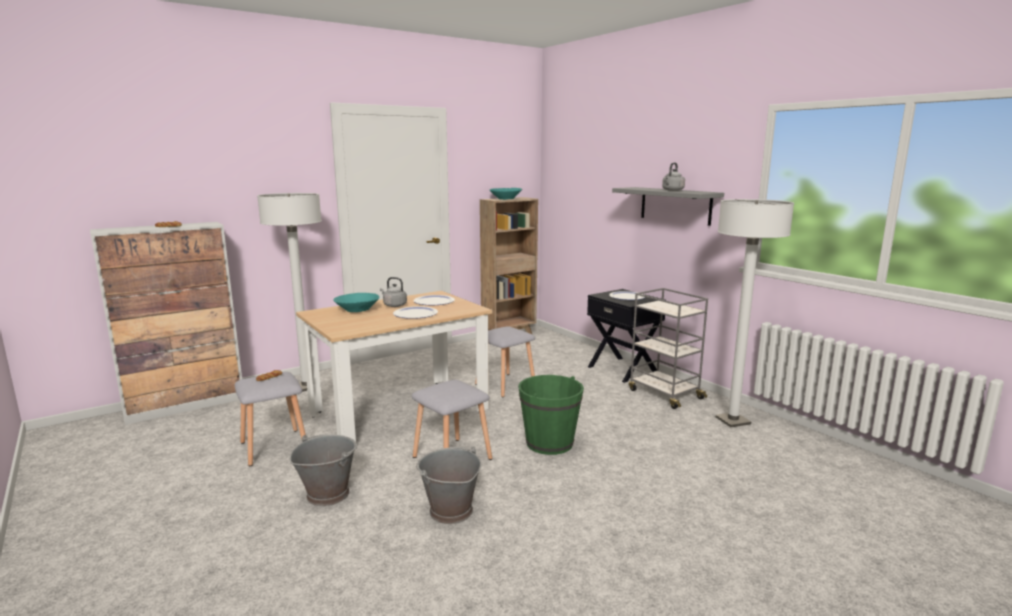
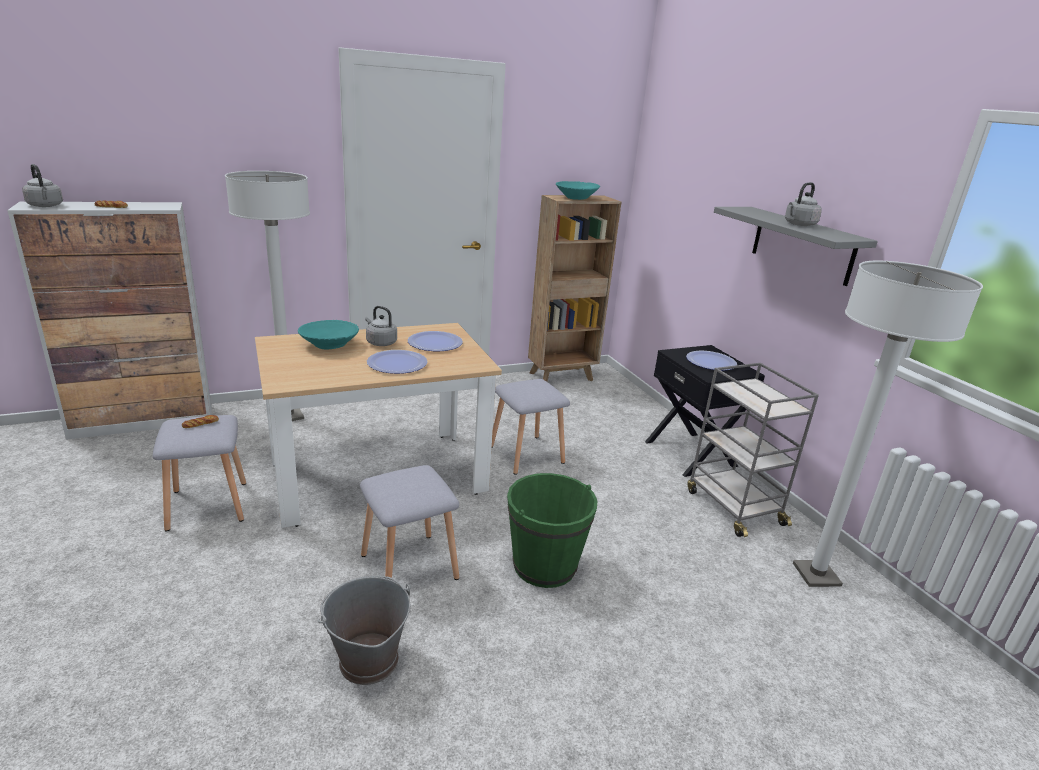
camera: 10 degrees right, 10 degrees up
grey bucket [290,434,357,506] -> none
none -> grey kettle [22,164,63,207]

